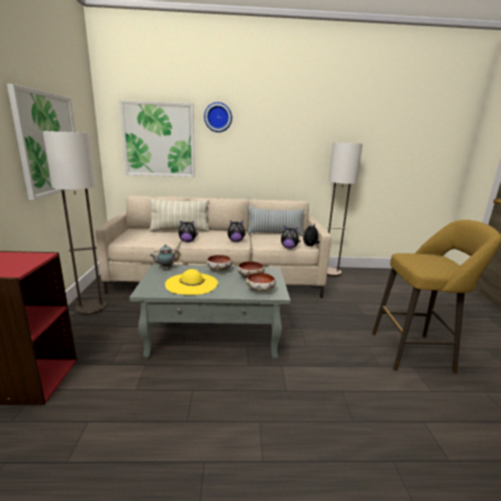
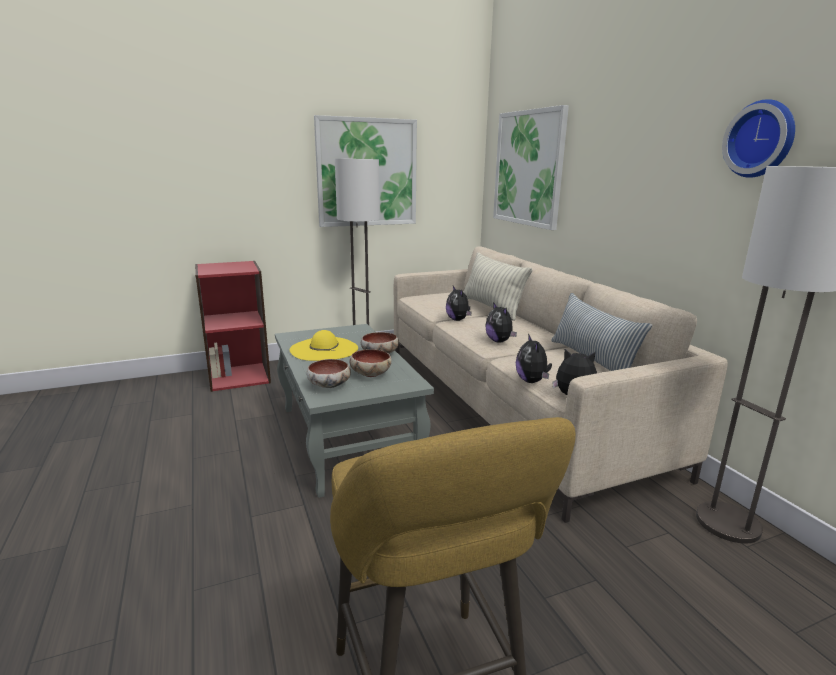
camera: 70 degrees right, 0 degrees up
teapot [150,244,180,268] -> none
wall clock [204,102,232,132] -> wall clock moved to [722,99,795,178]

